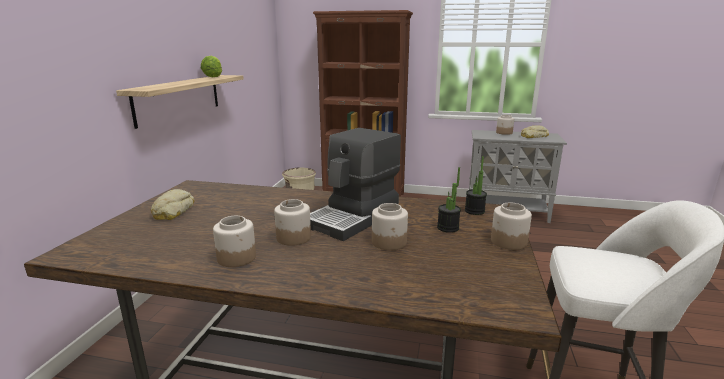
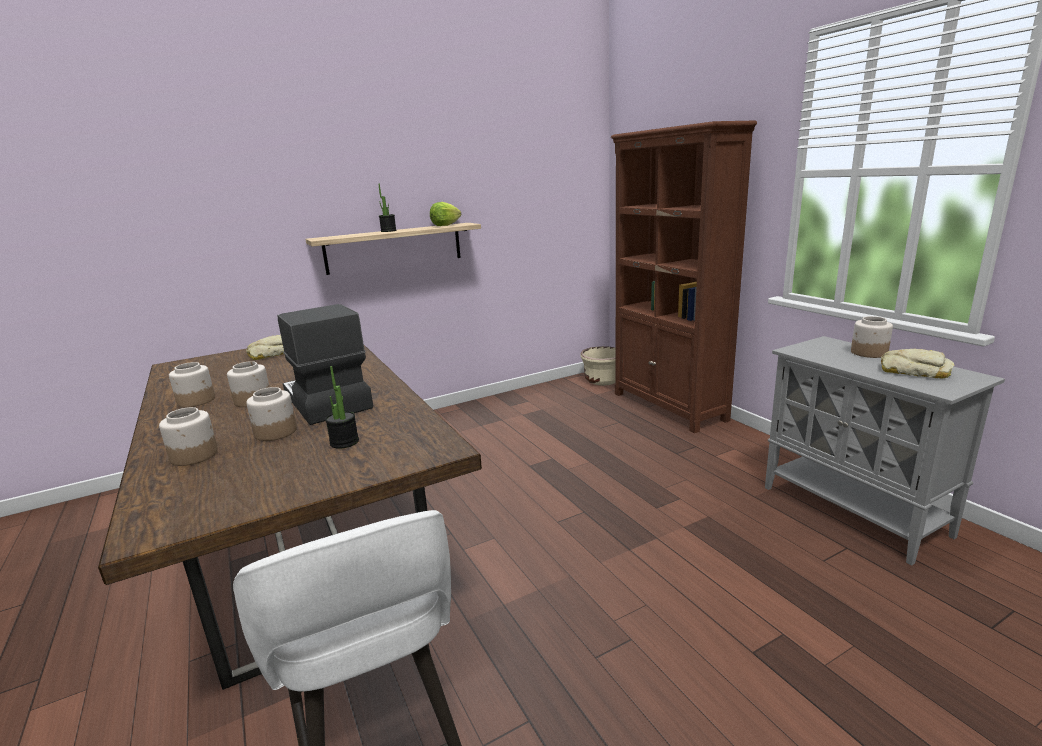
camera: 50 degrees right, 0 degrees up
coffee machine [310,128,401,241] -> coffee machine turned 60 degrees clockwise [277,304,373,425]
potted plant [465,156,487,215] -> potted plant moved to [378,183,396,232]
jar [491,203,532,250] -> jar moved to [159,407,218,466]

